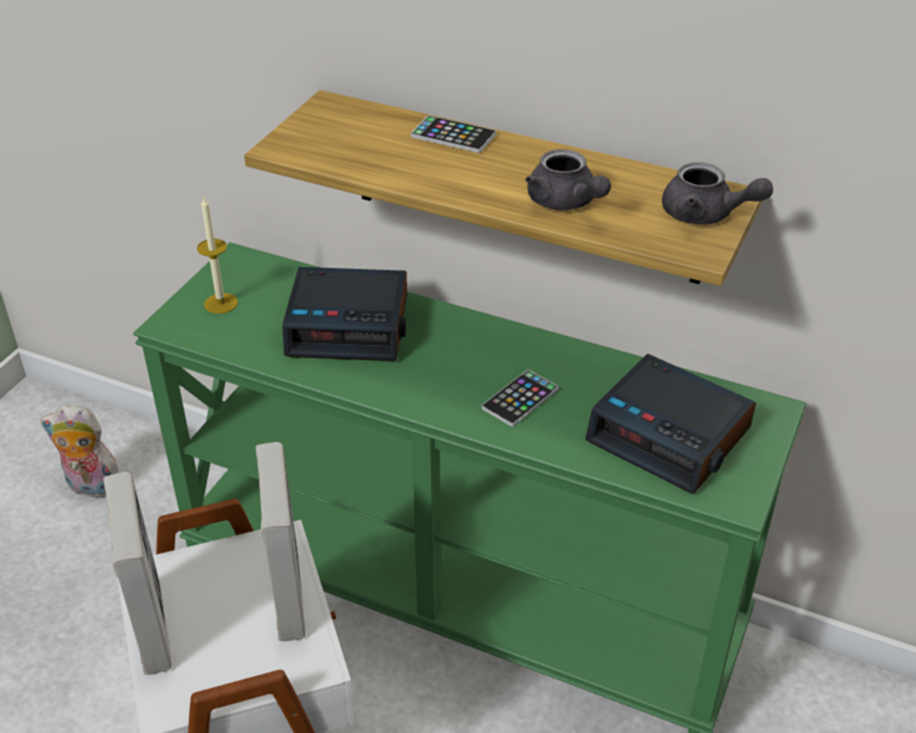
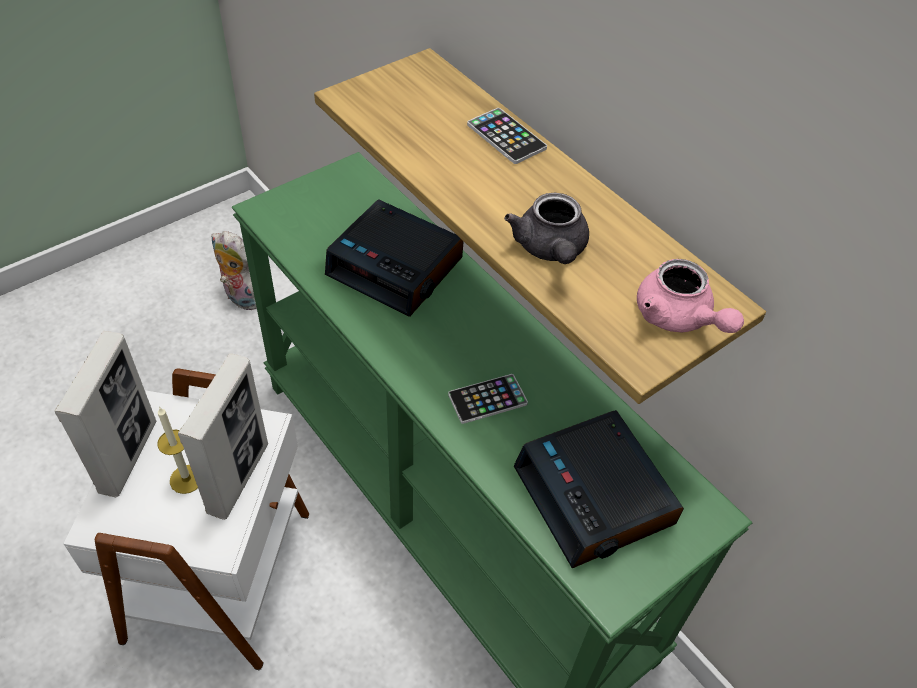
camera: 25 degrees right, 10 degrees up
candle [197,196,238,314] -> candle moved to [157,407,198,494]
grey teapot [662,162,773,224] -> pink teapot [637,259,744,333]

